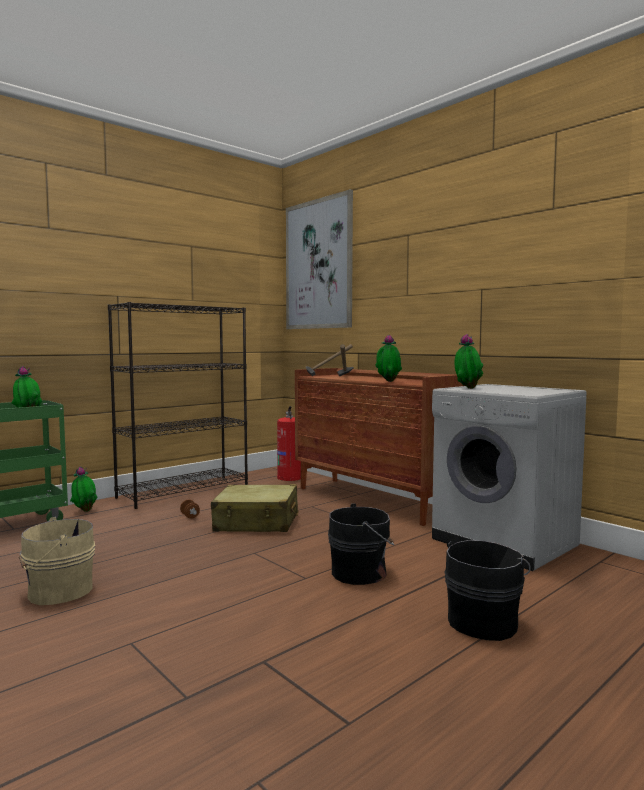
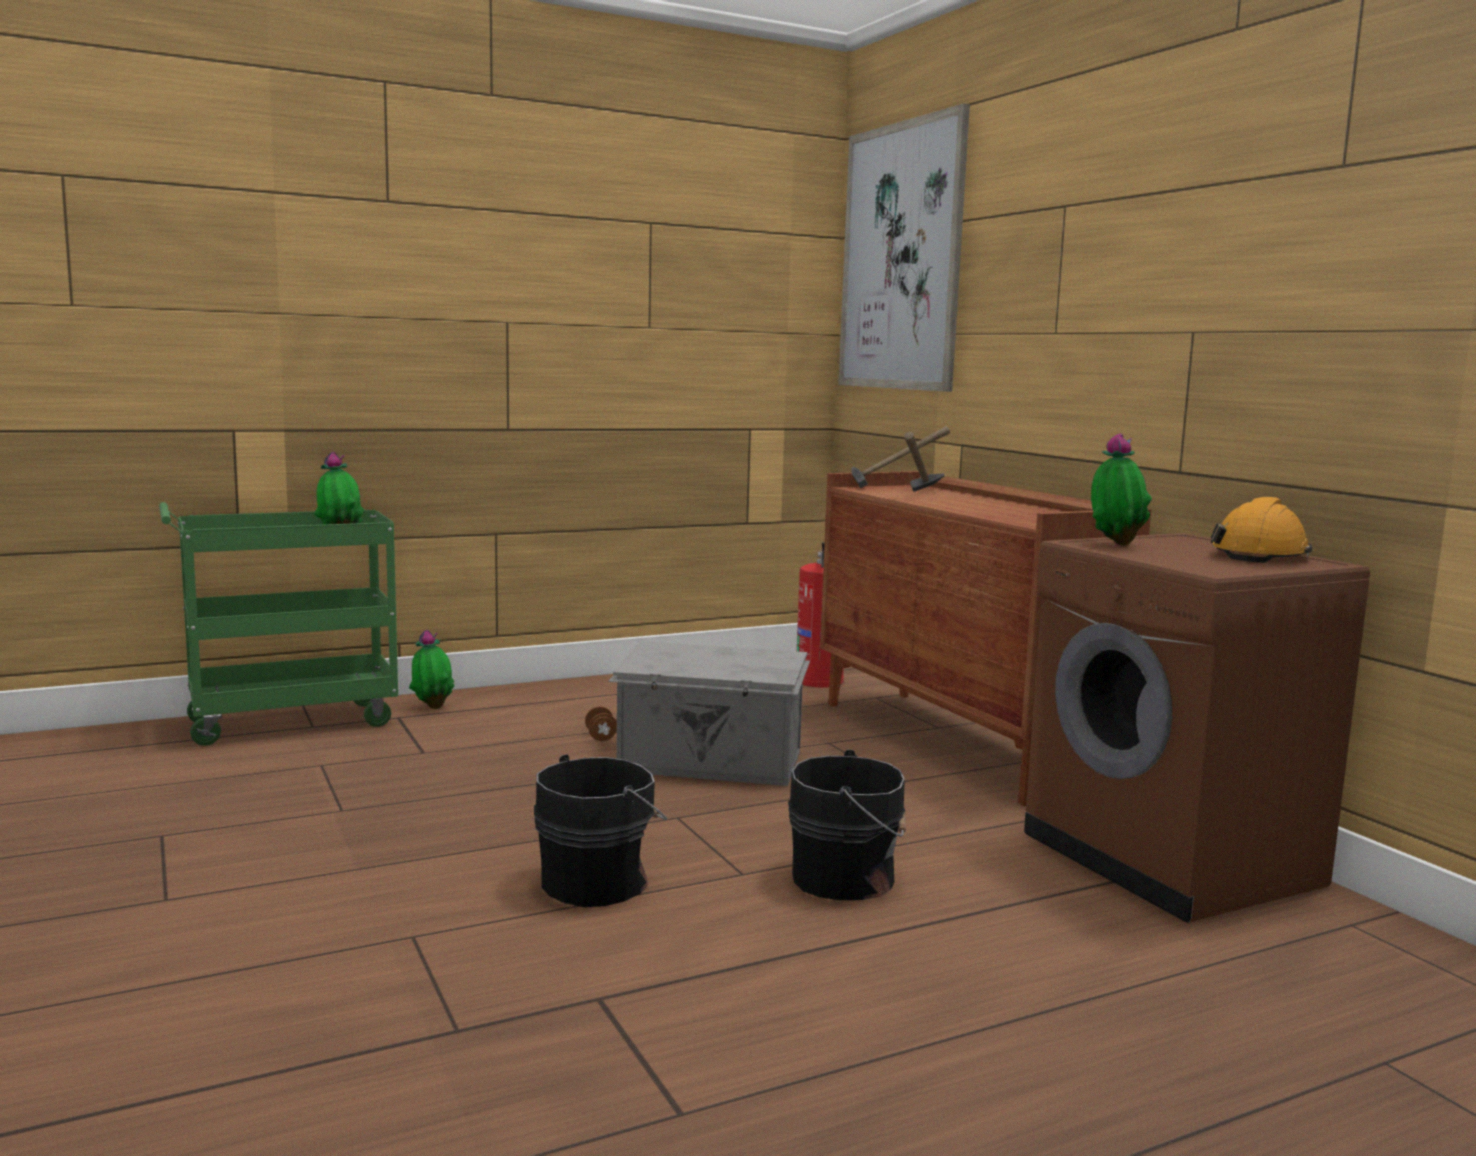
camera: 15 degrees right, 5 degrees up
beige bucket [19,517,95,605] -> none
black bookcase [108,302,248,509] -> none
beige suitcase [211,484,299,532] -> grey storage box [608,641,810,786]
potted plant [375,335,402,382] -> none
white washing machine [432,384,587,571] -> brown washing machine [1024,533,1370,923]
black bucket [444,540,531,641] -> black bucket moved to [534,754,667,907]
none -> orange hard hat [1211,497,1312,563]

